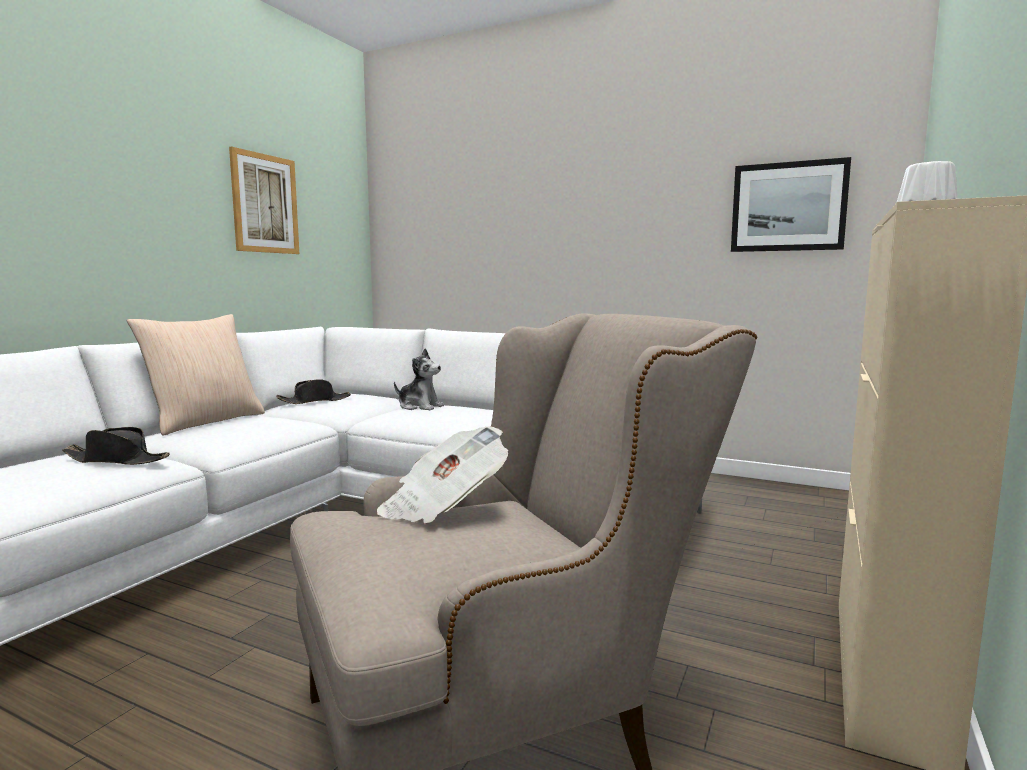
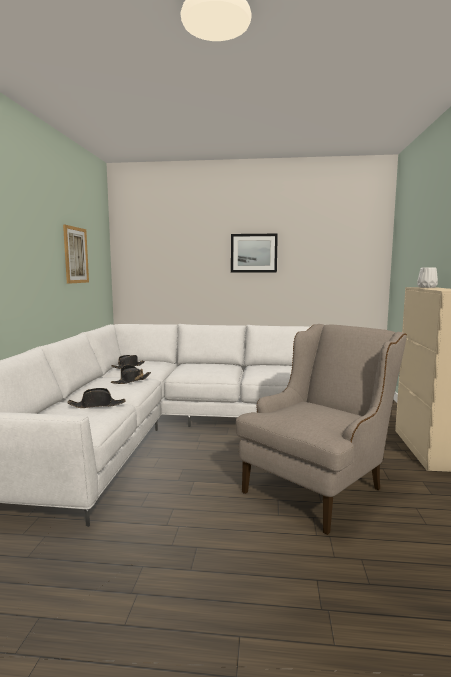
camera: 20 degrees left, 0 degrees up
beige pillow [127,314,265,435] -> none
newspaper [377,427,508,523] -> none
plush toy [394,348,444,410] -> none
picture [731,157,851,252] -> picture moved to [231,234,278,272]
none -> black hat [111,365,151,384]

